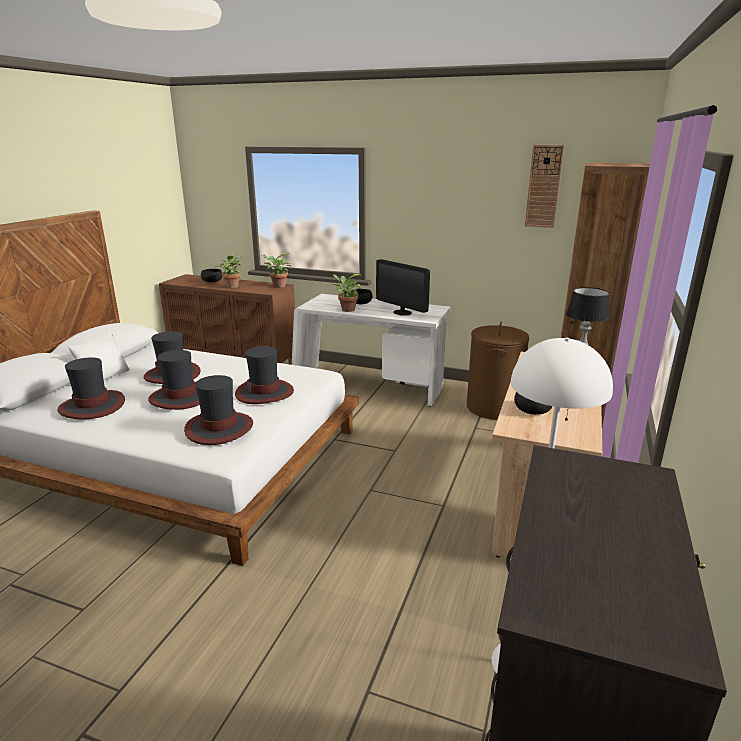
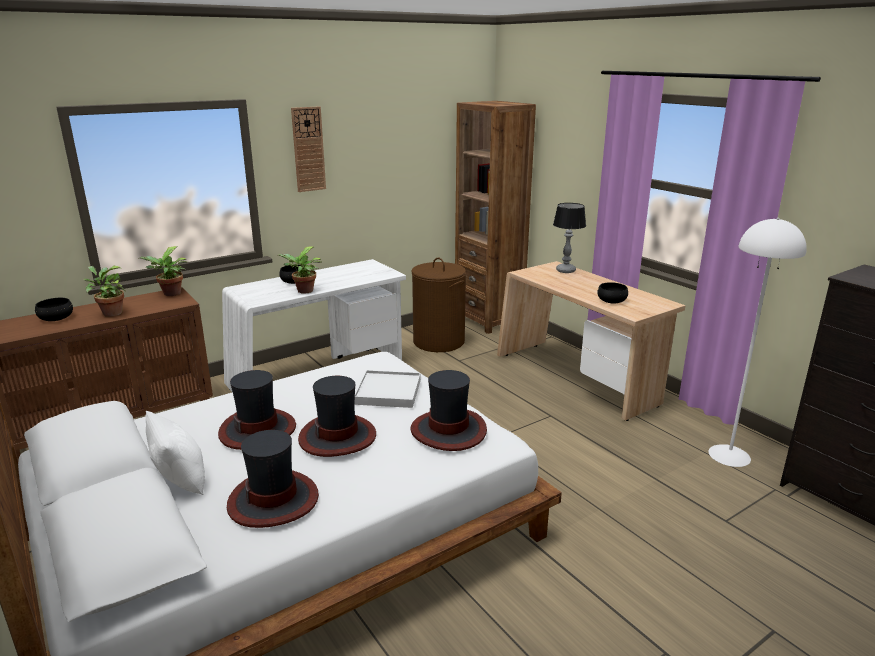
camera: 55 degrees left, 0 degrees up
hat [235,346,294,404] -> white tray [355,370,421,408]
monitor [376,259,430,316] -> none
wall clock [525,145,564,228] -> wall clock moved to [291,106,326,192]

